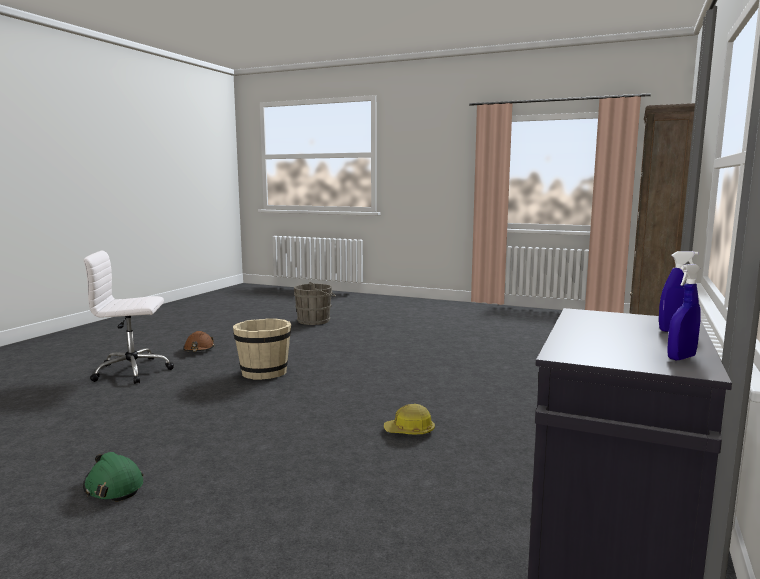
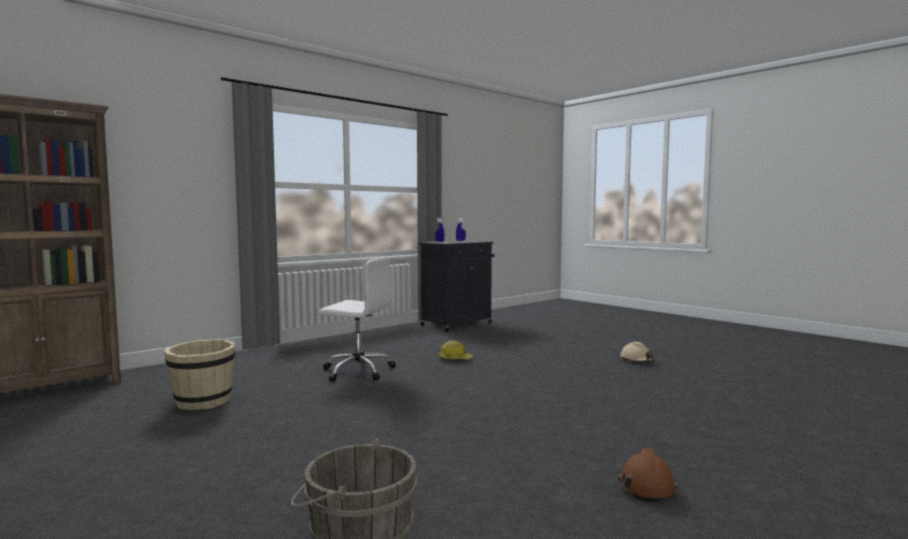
camera: 155 degrees left, 5 degrees down
green hard hat [83,452,143,502] -> beige hard hat [620,342,655,362]
white office chair [84,251,174,384] -> white office chair moved to [318,257,396,382]
beige bucket [233,318,291,380] -> beige bucket moved to [164,339,235,410]

